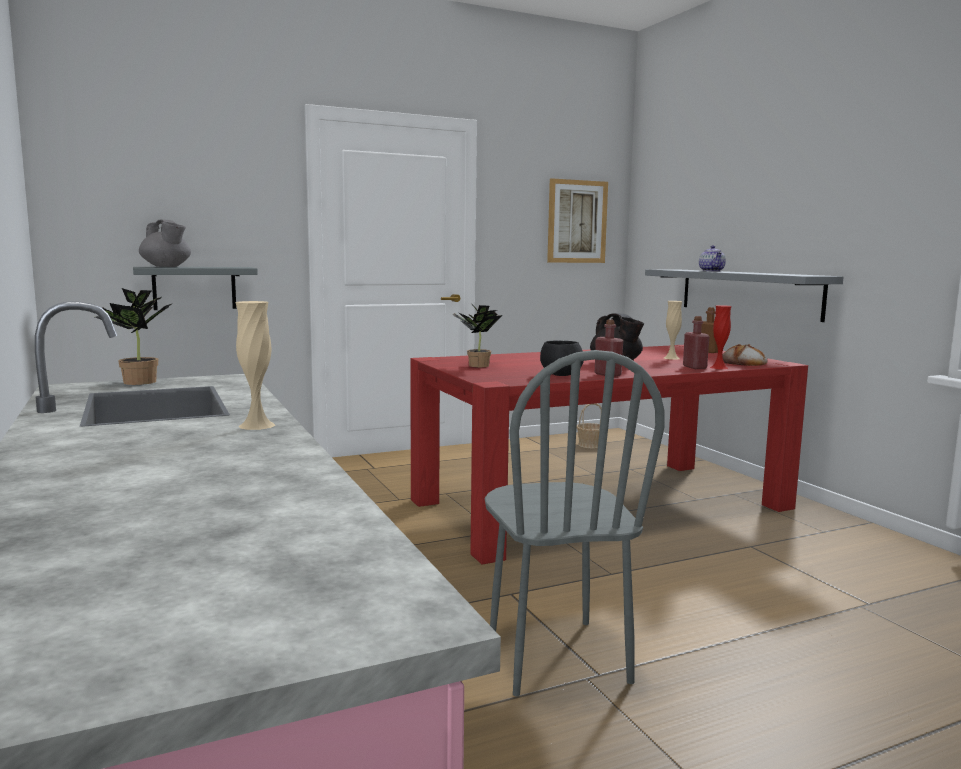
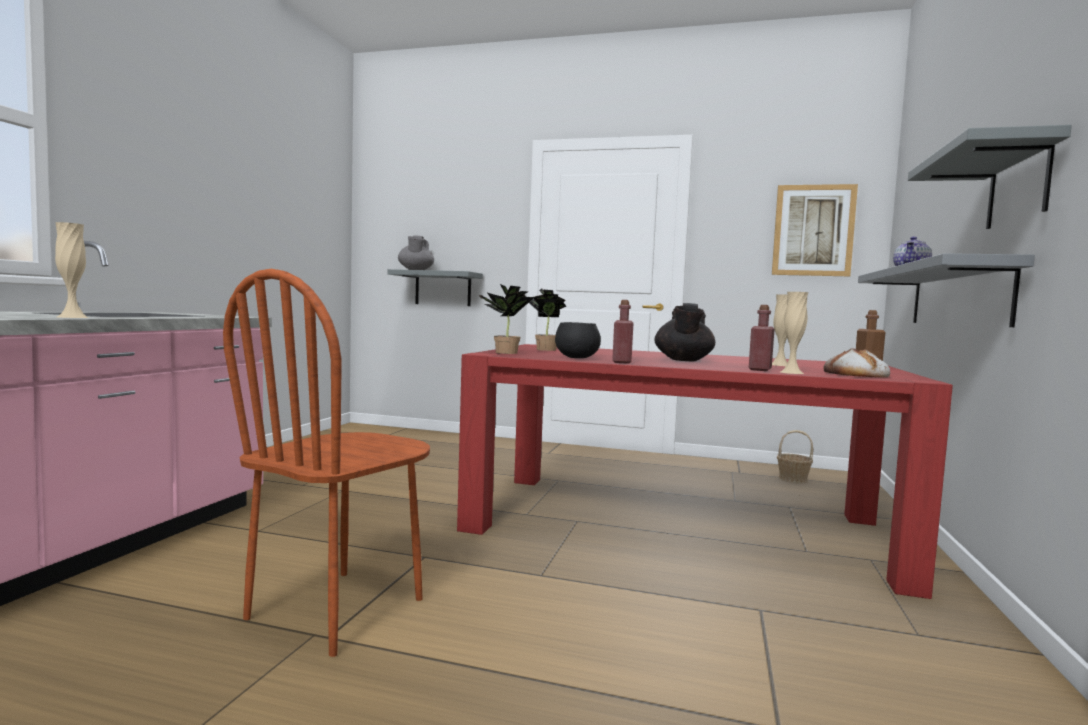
camera: 40 degrees right, 5 degrees down
potted plant [95,288,173,385] -> potted plant moved to [478,284,534,354]
grey chair [485,350,665,696] -> brown chair [223,269,430,657]
red vase [710,305,732,369] -> beige vase [780,292,809,374]
none -> grey shelf [908,125,1072,229]

